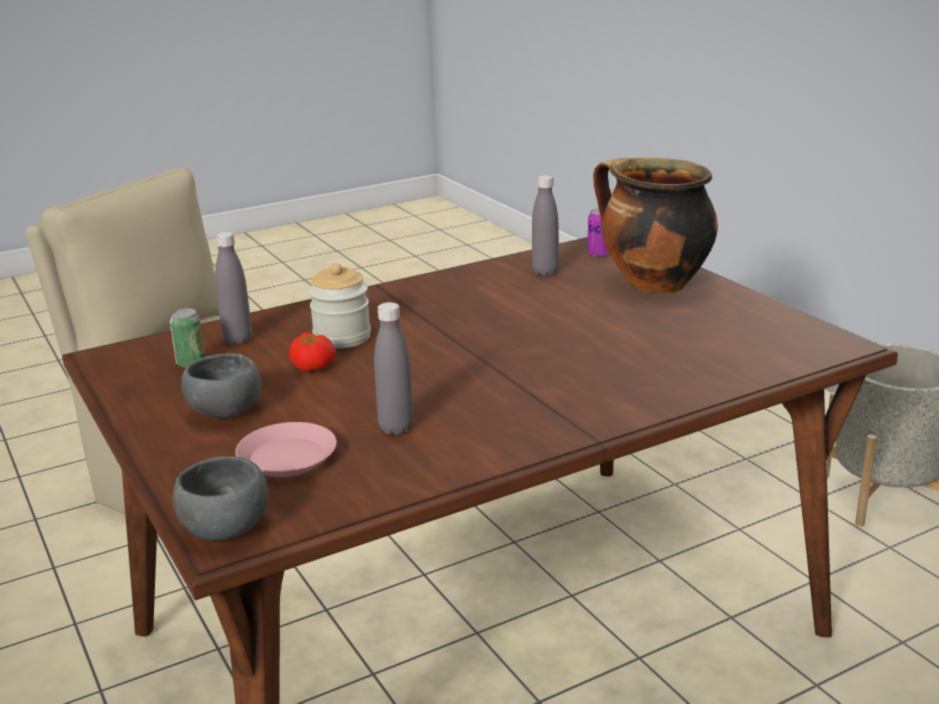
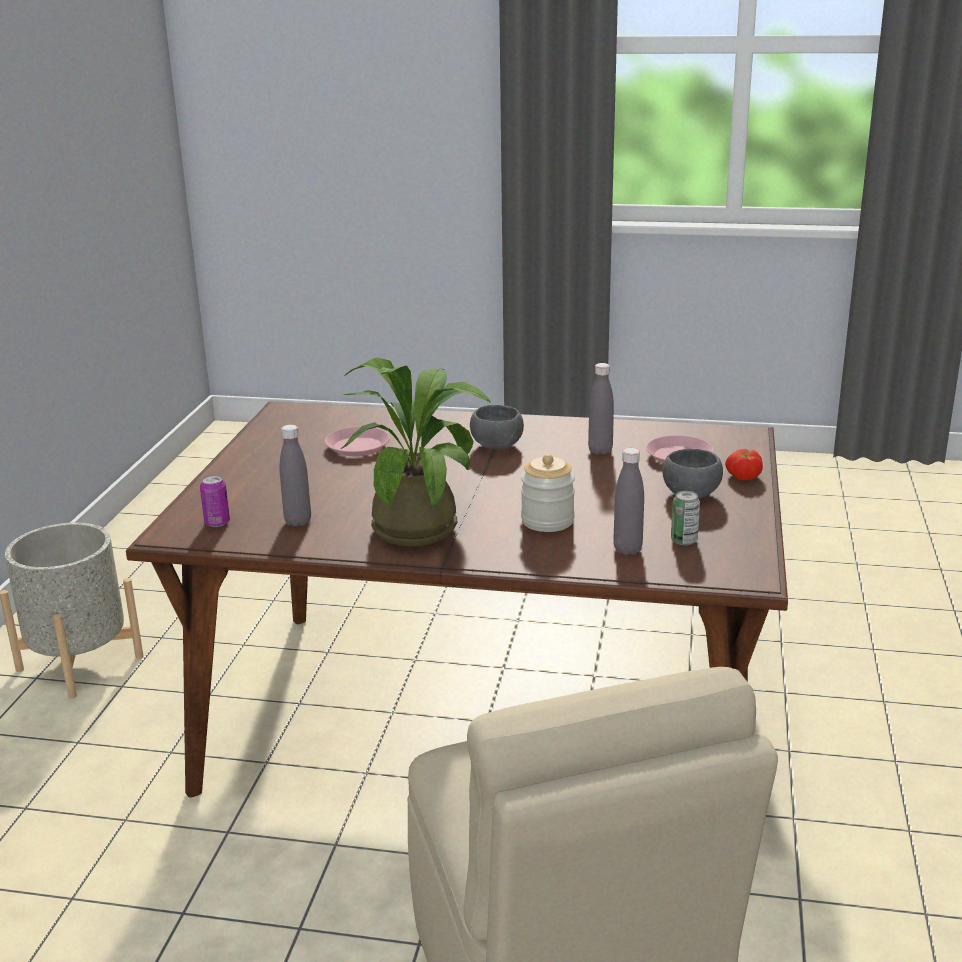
camera: 140 degrees left, 0 degrees up
grey bowl [173,456,268,540] -> grey bowl moved to [470,405,524,449]
tomato [289,332,336,372] -> tomato moved to [725,449,763,481]
cooking pot [593,158,718,293] -> none
none -> pink plate [325,427,390,456]
none -> potted plant [341,357,491,547]

